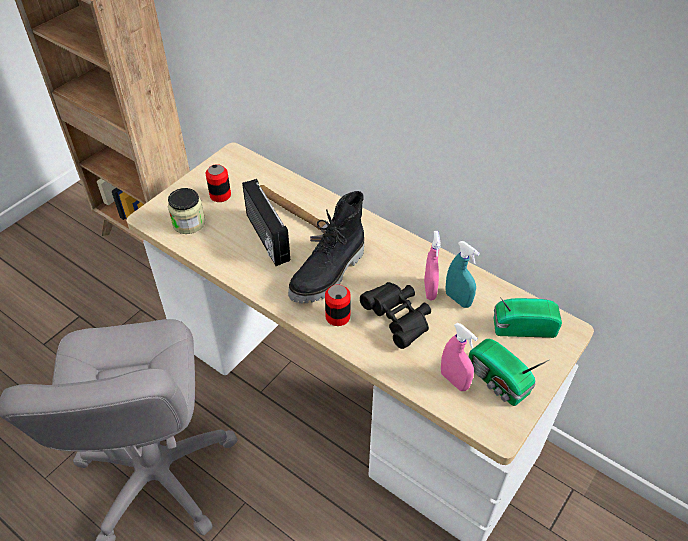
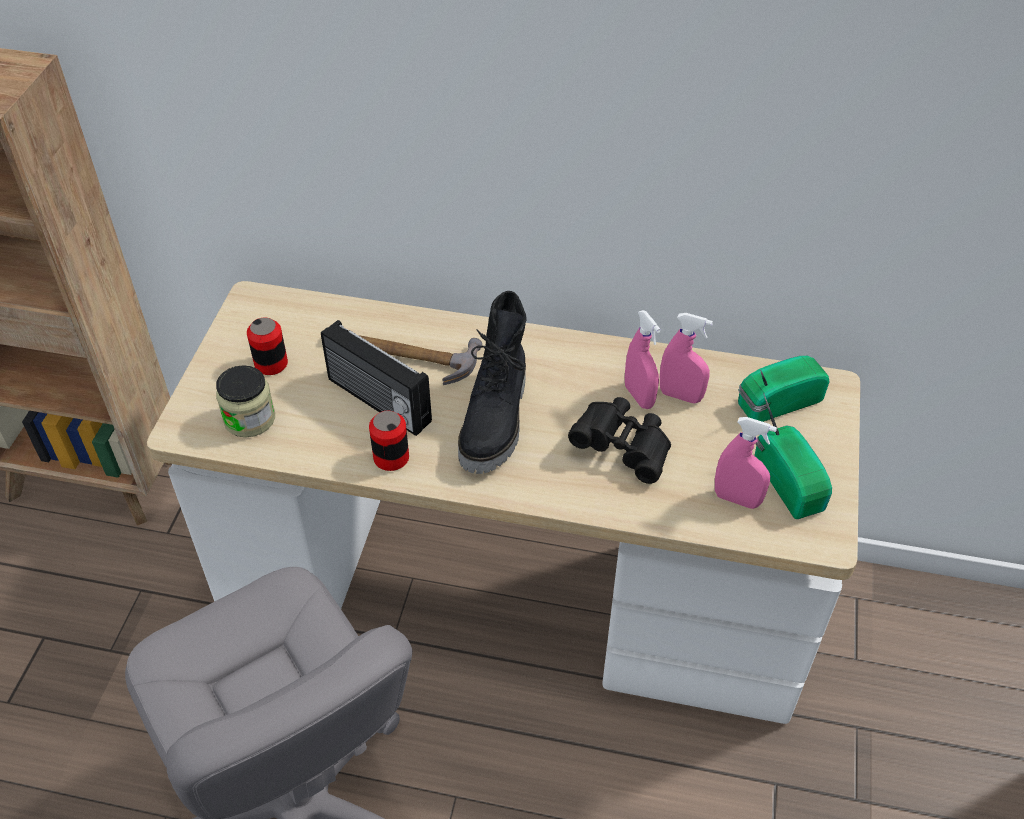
camera: 25 degrees left, 0 degrees up
can [325,285,351,326] -> can moved to [369,411,409,471]
turquoise spray bottle [445,241,480,308] -> pink spray bottle [660,313,713,403]
radio [469,339,549,406] -> radio turned 135 degrees counterclockwise [755,393,832,519]

